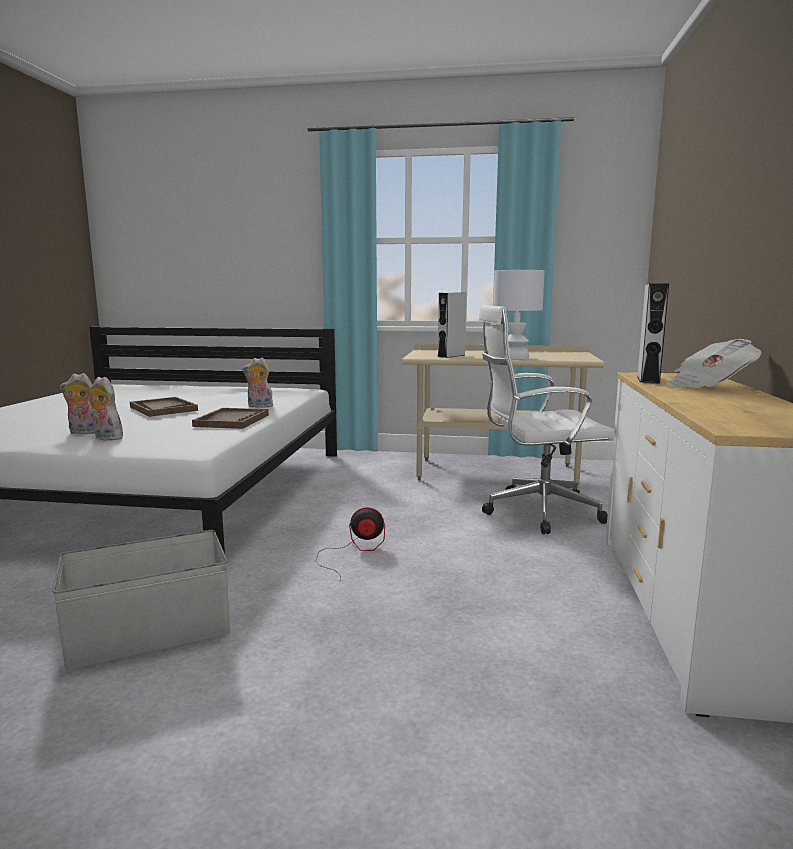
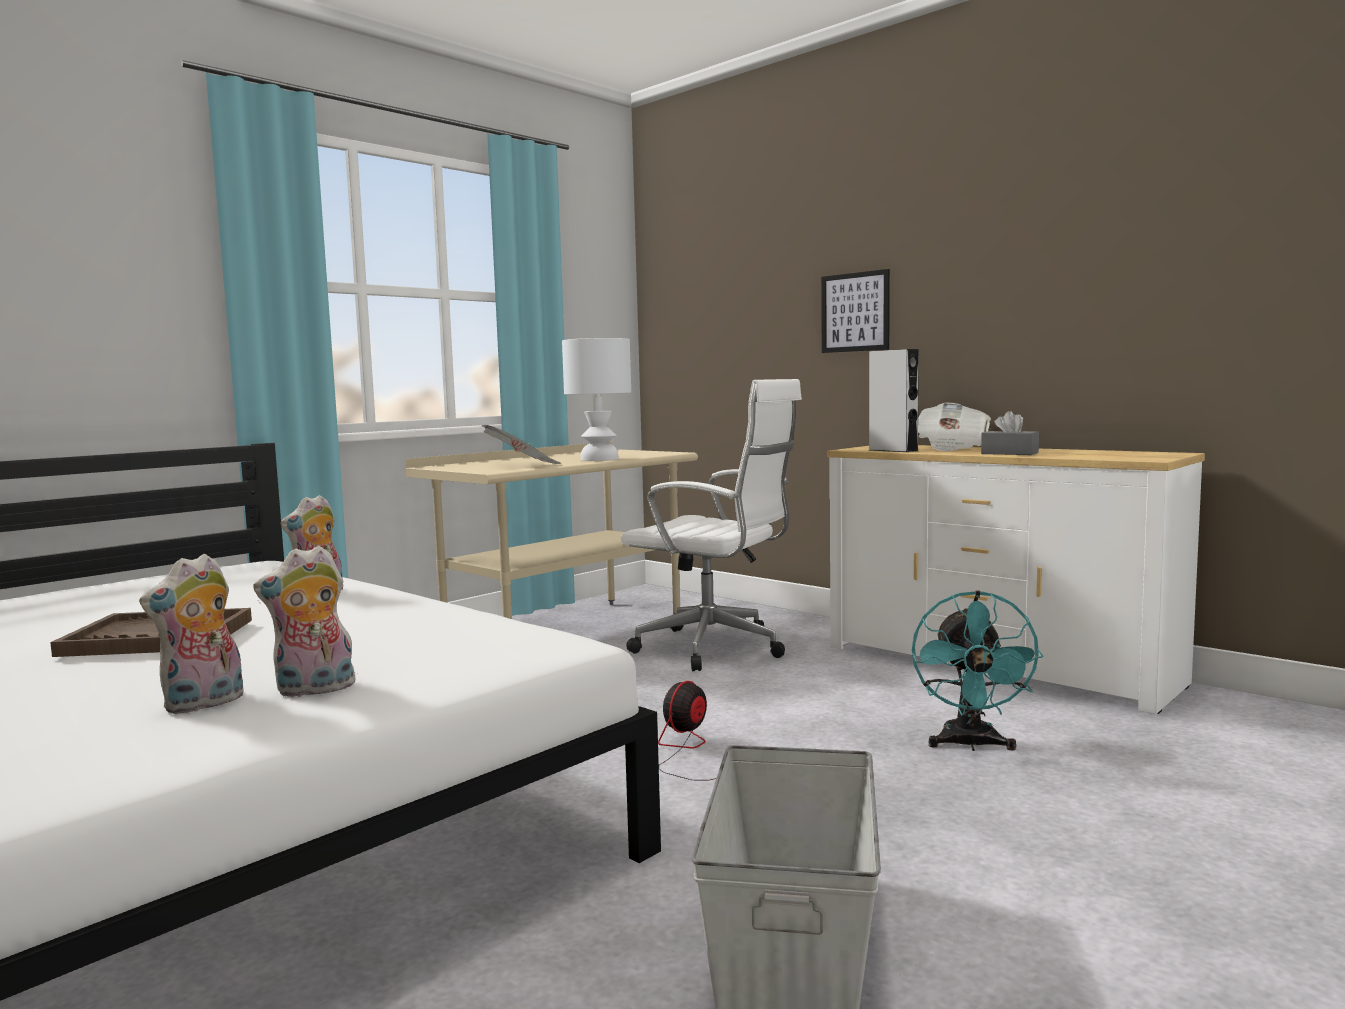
camera: 55 degrees left, 5 degrees down
brown tray [192,408,269,429] -> none
grey speaker [438,293,467,358] -> newspaper [482,425,561,464]
white office chair [479,305,614,534] -> white office chair turned 90 degrees counterclockwise [621,379,802,671]
none -> picture [821,269,890,353]
none -> turquoise fan [912,590,1044,751]
none -> grey tissue box [981,411,1039,455]

